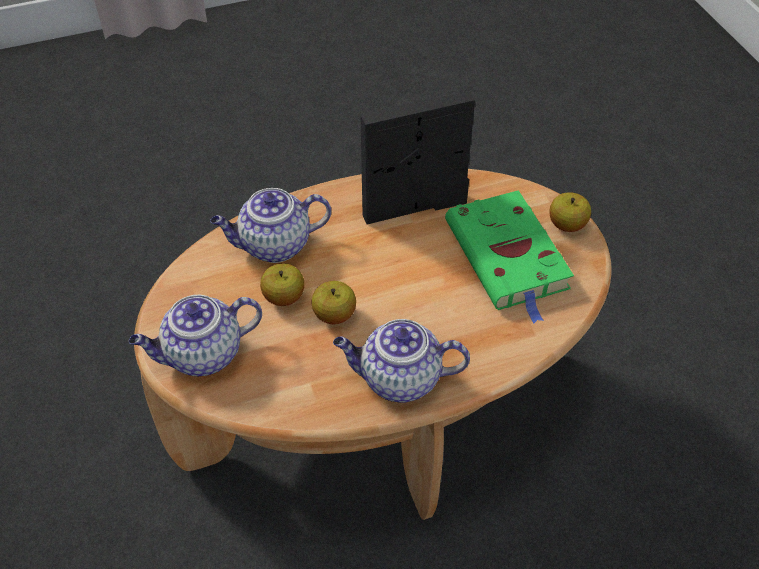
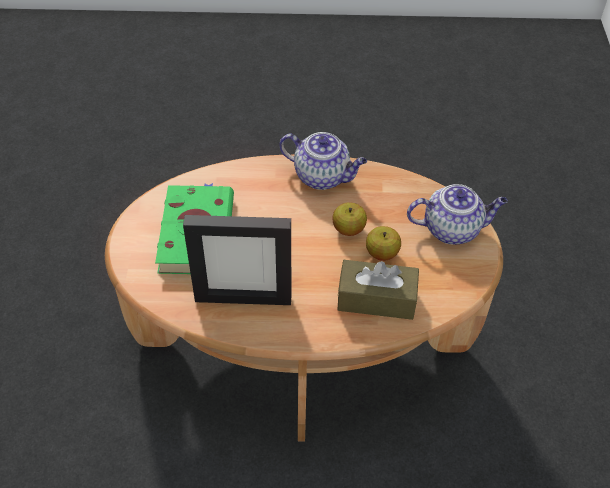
camera: 160 degrees left, 0 degrees up
teapot [210,188,331,263] -> brown tissue box [337,260,419,320]
apple [549,192,591,232] -> none

